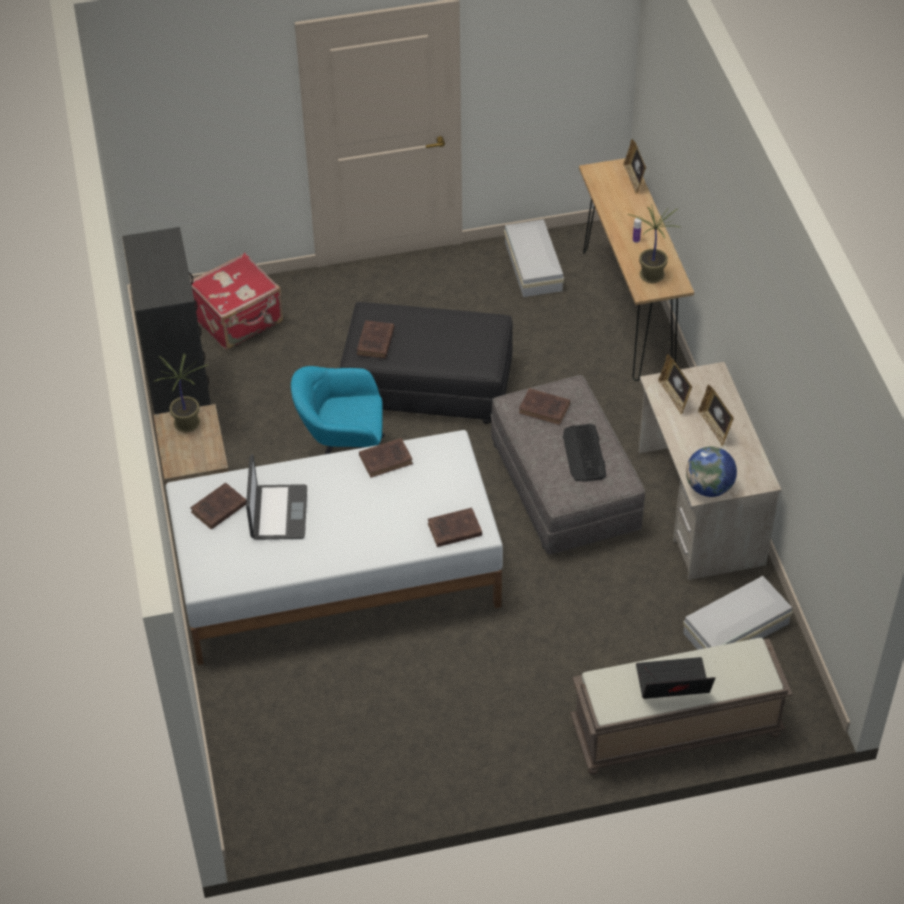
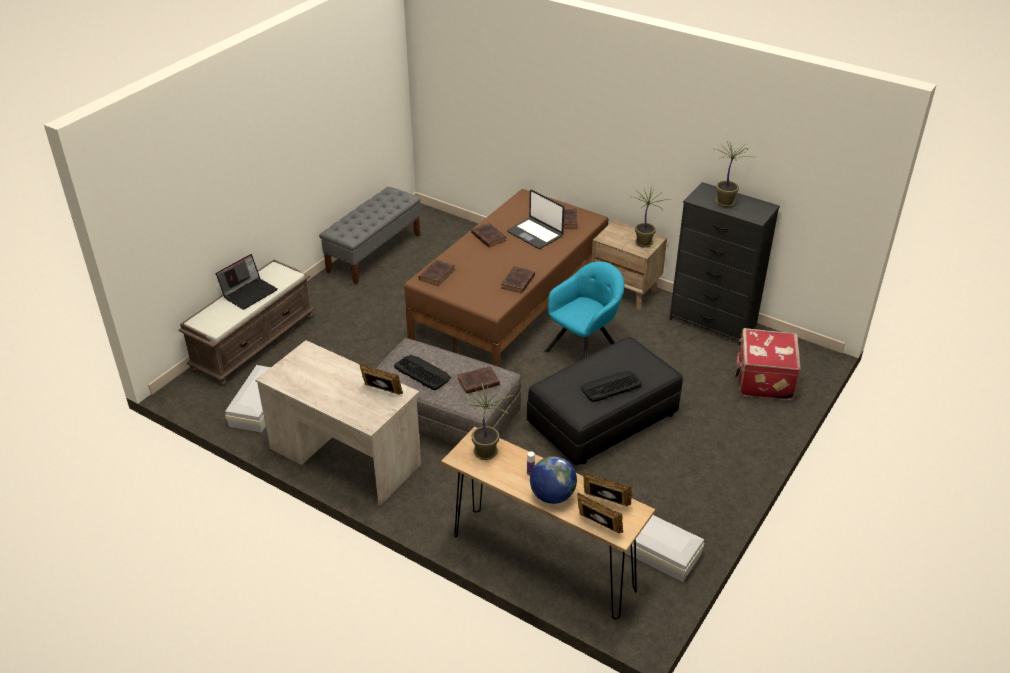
camera: 135 degrees right, 10 degrees down
white bed [166,430,503,665] -> brown bed [404,189,608,367]
brown book [357,321,395,358] -> brown book moved to [471,223,507,247]
globe [686,446,737,497] -> globe moved to [530,456,577,504]
picture frame [698,384,734,446] -> picture frame moved to [584,472,632,506]
none -> grey bench [319,187,420,285]
none -> keyboard [581,371,642,402]
none -> potted plant [715,141,757,207]

